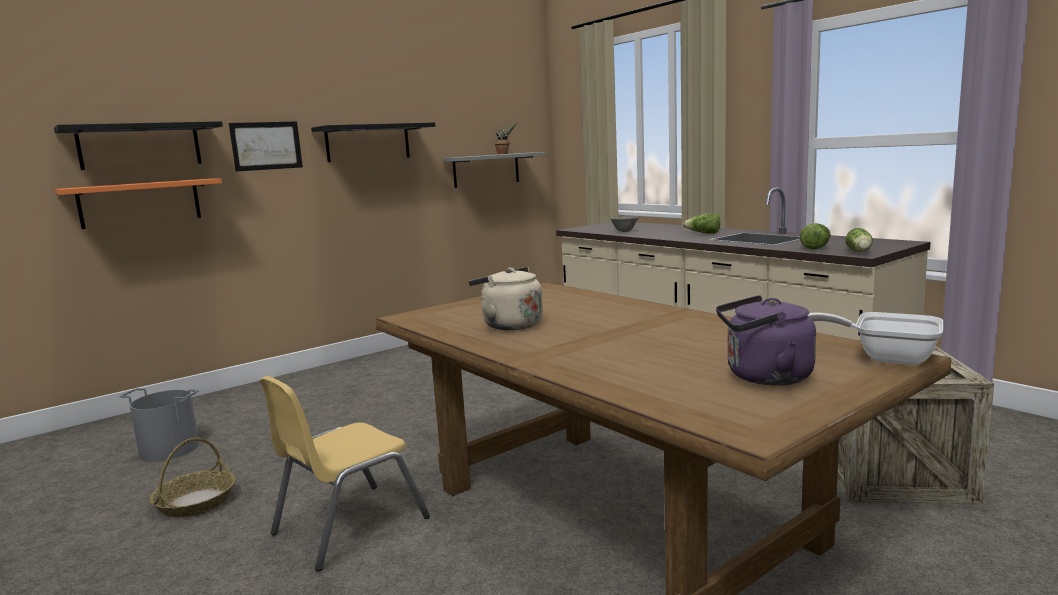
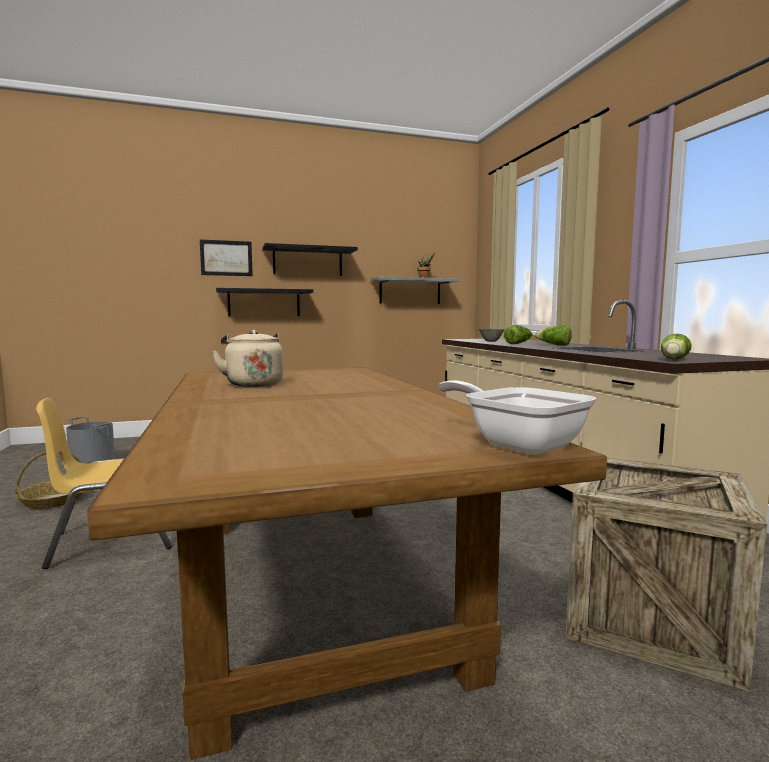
camera: 20 degrees right, 5 degrees down
black shelf [54,121,223,170] -> black shelf moved to [216,288,313,316]
orange shelf [55,178,222,229] -> none
purple kettle [716,295,816,386] -> none
lettuce [800,223,831,249] -> lettuce moved to [504,325,533,344]

